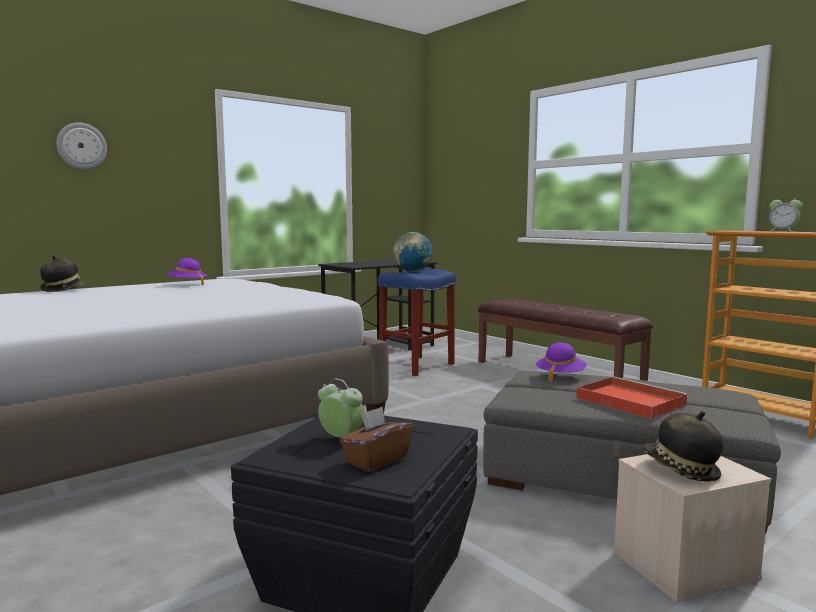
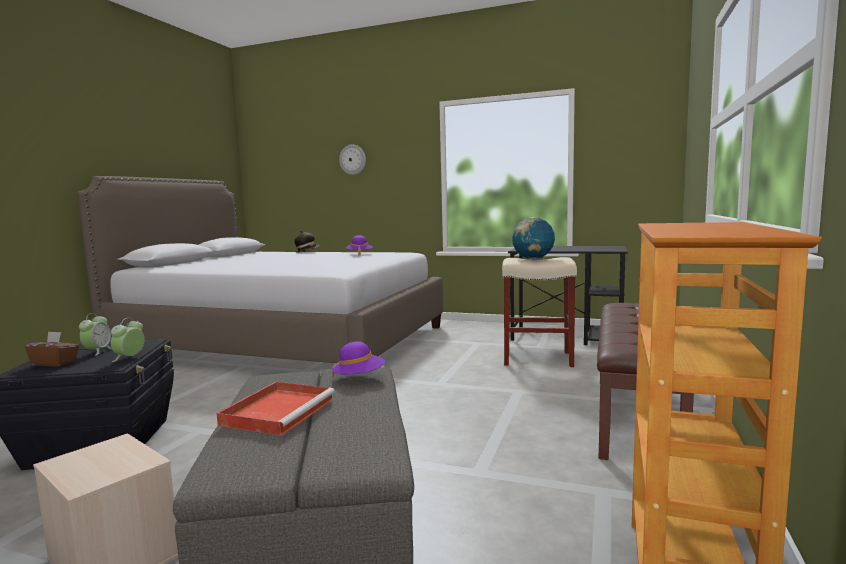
camera: 60 degrees right, 0 degrees up
blue stool [378,269,456,376] -> beige stool [502,257,577,367]
hat [642,411,724,482] -> none
alarm clock [767,195,803,232] -> alarm clock moved to [111,318,145,362]

